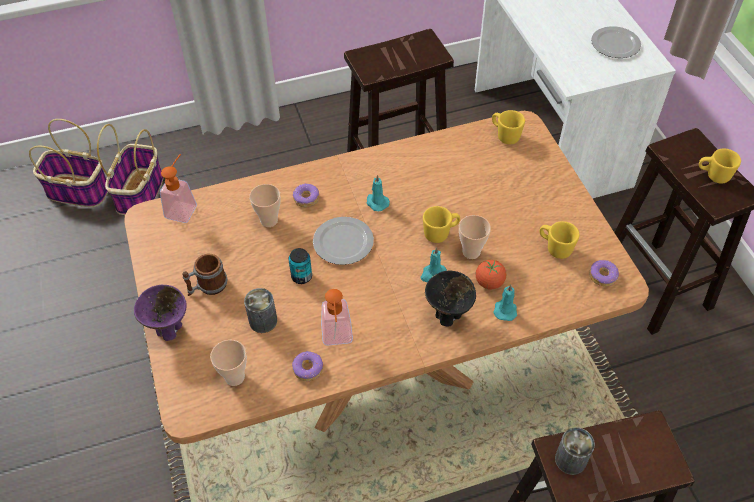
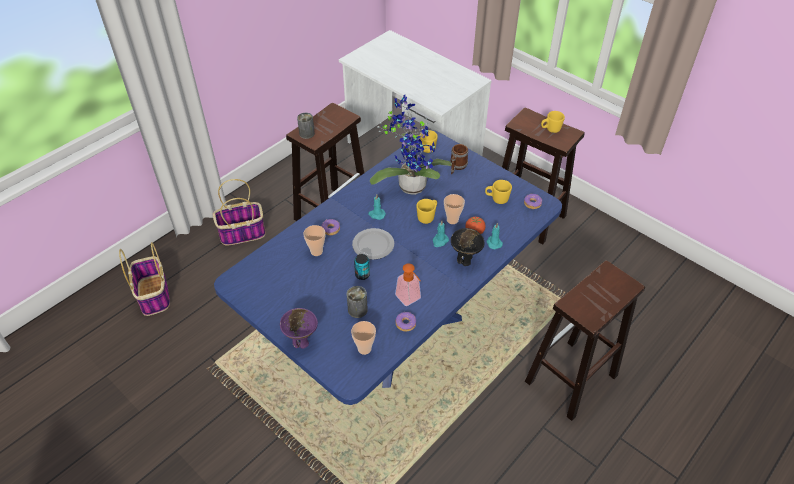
camera: 30 degrees left, 5 degrees down
basket [29,119,108,207] -> basket moved to [213,179,266,245]
brown dining table [125,111,649,444] -> blue dining table [214,130,562,405]
soap dispenser [160,154,197,223] -> none
mug [183,254,228,296] -> mug moved to [450,144,468,174]
can [555,427,595,475] -> can moved to [297,113,315,139]
plate [591,26,641,58] -> none
none -> potted plant [370,94,452,195]

